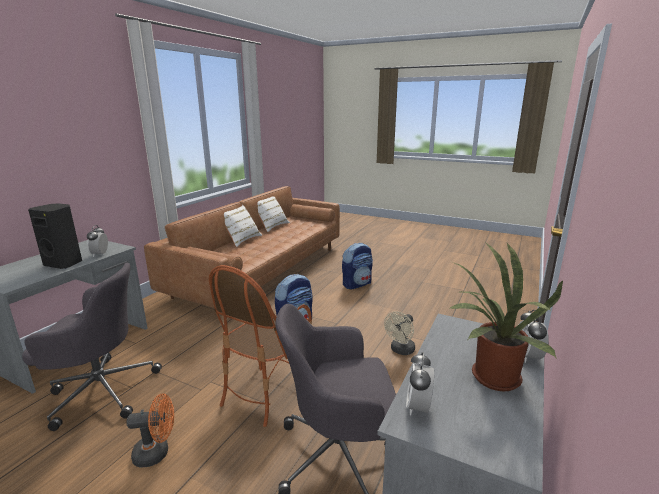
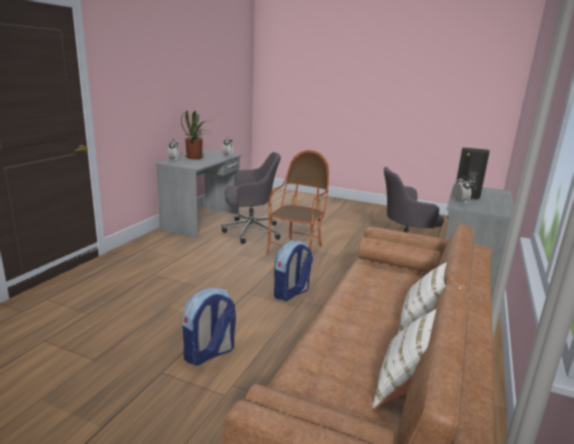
camera: 175 degrees right, 0 degrees up
orange fan [127,394,174,467] -> none
beige fan [384,311,415,355] -> none

